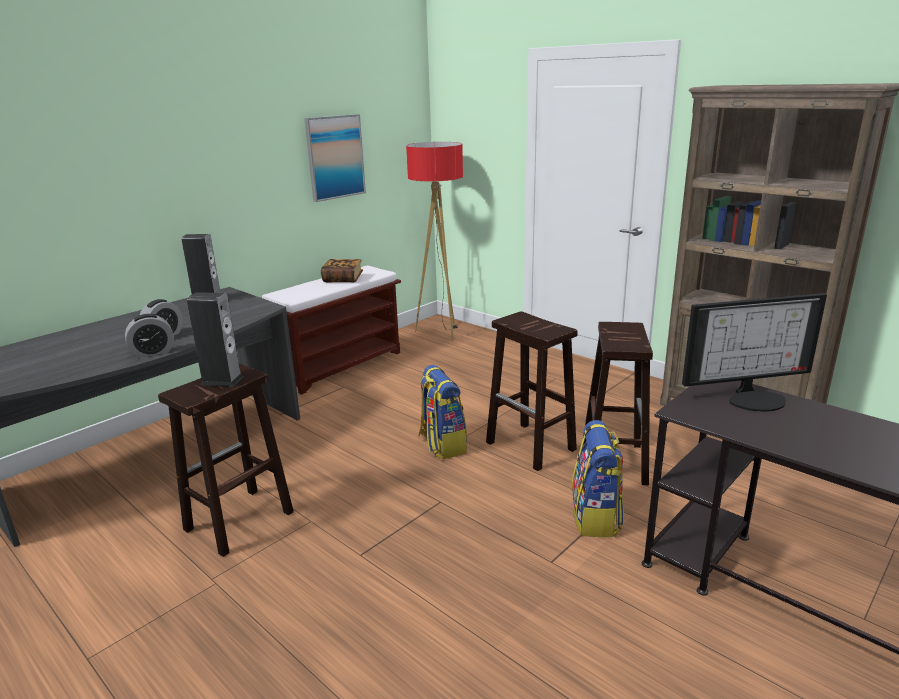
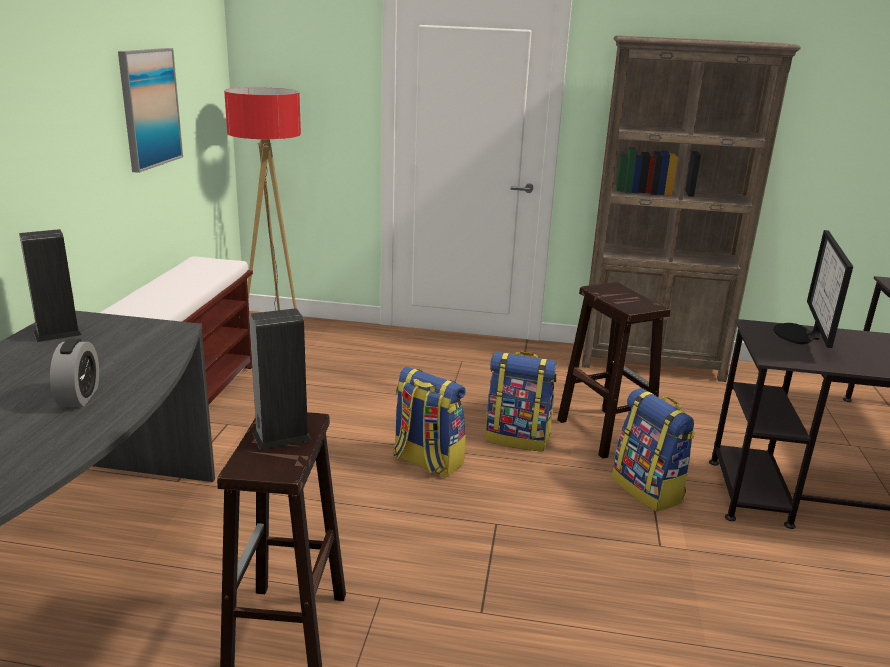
camera: 35 degrees left, 0 degrees up
alarm clock [125,314,174,358] -> none
book [321,259,363,282] -> none
brown stool [486,311,578,471] -> backpack [485,352,557,452]
monitor [682,293,827,412] -> monitor turned 150 degrees clockwise [773,230,853,348]

